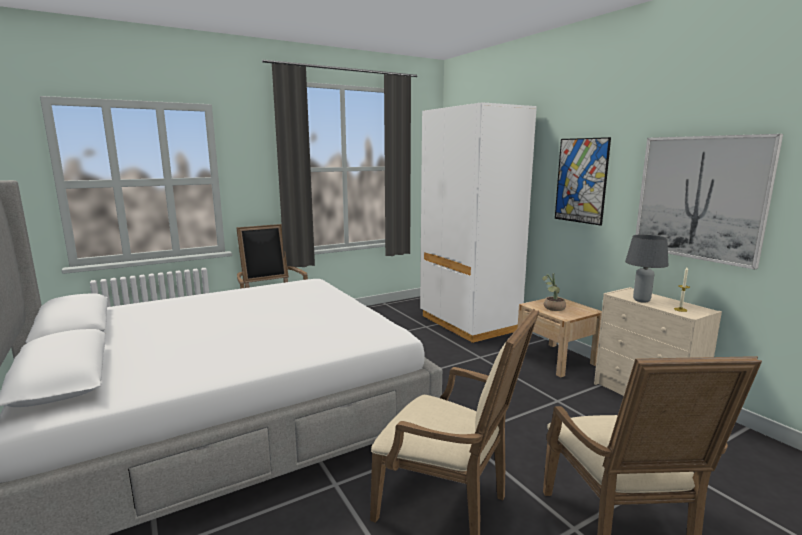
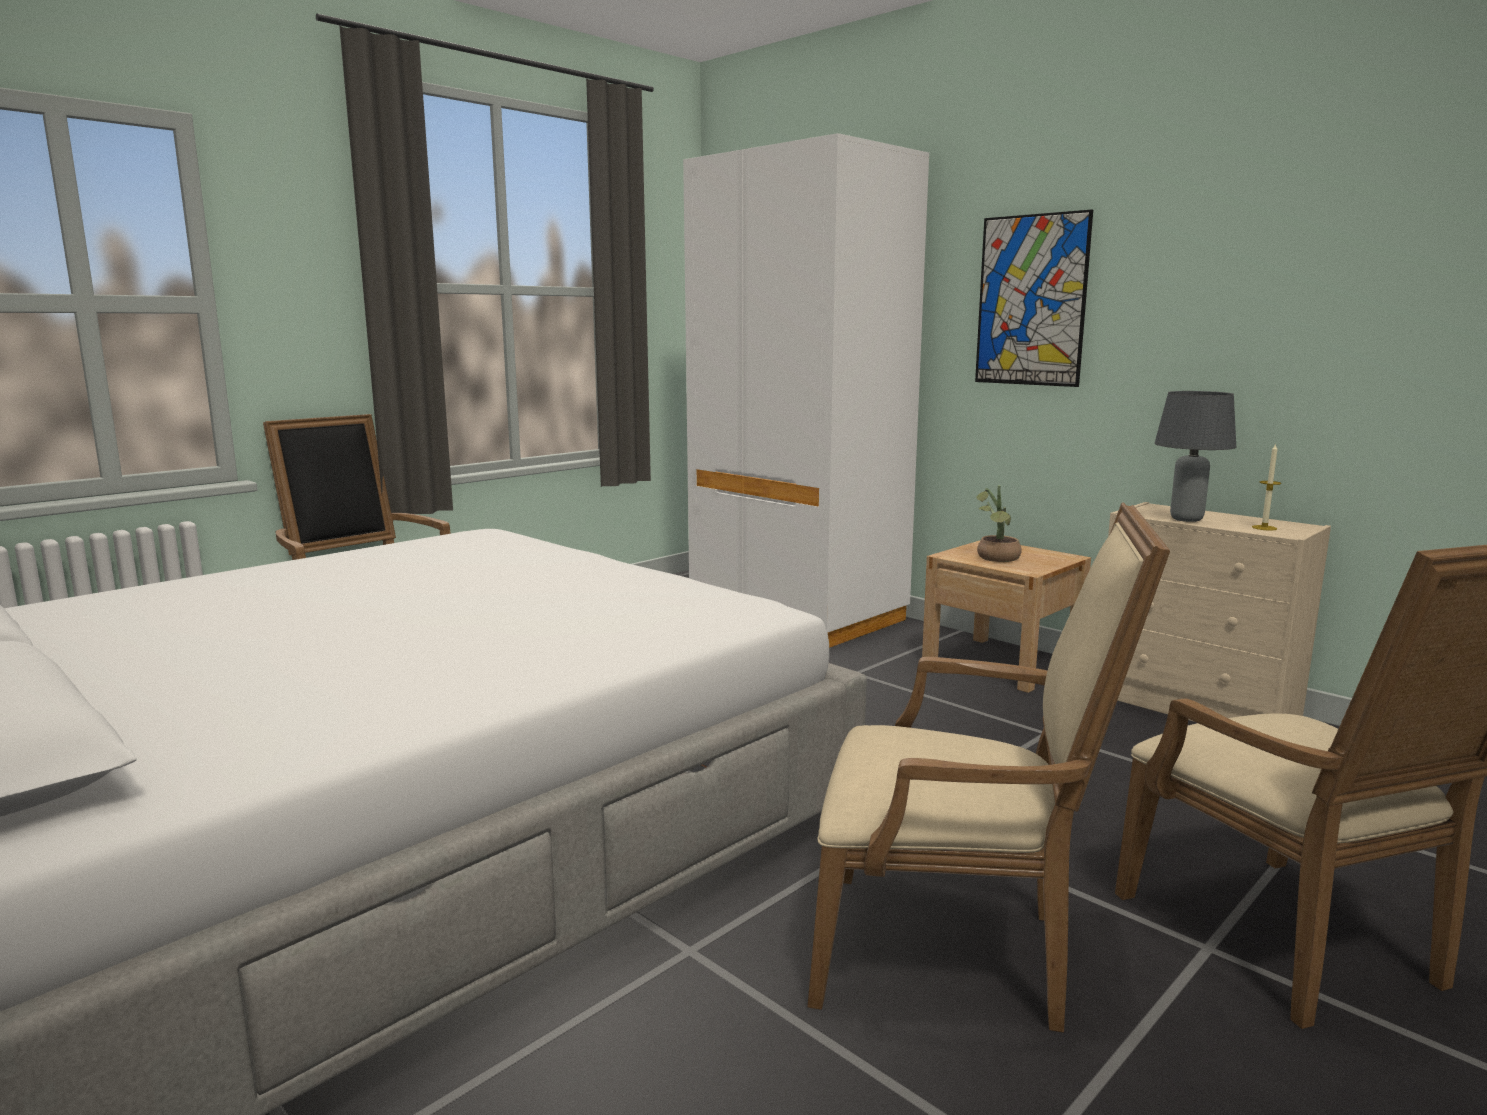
camera: 15 degrees left, 0 degrees up
picture [636,134,783,270] -> none

